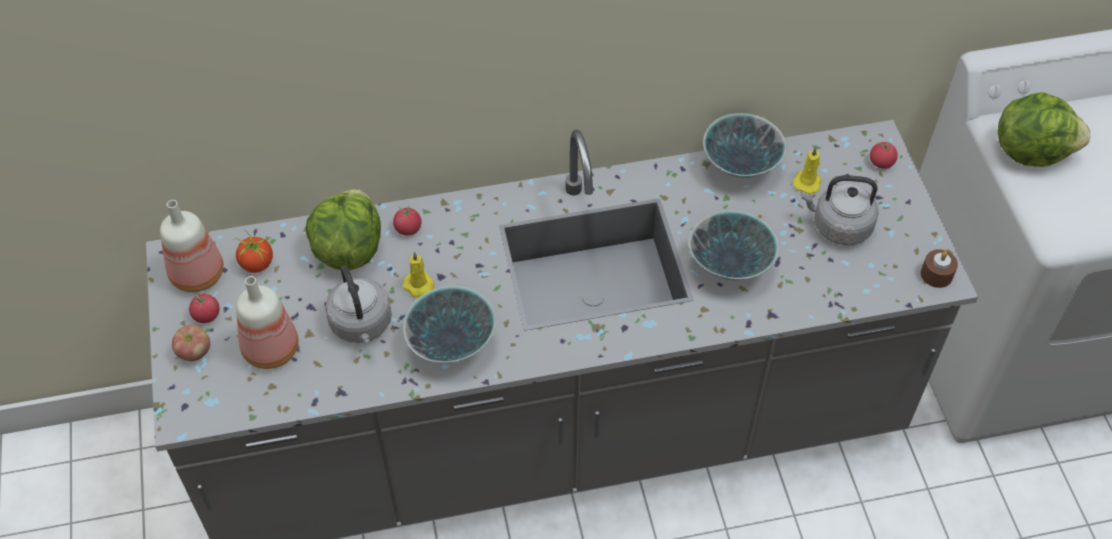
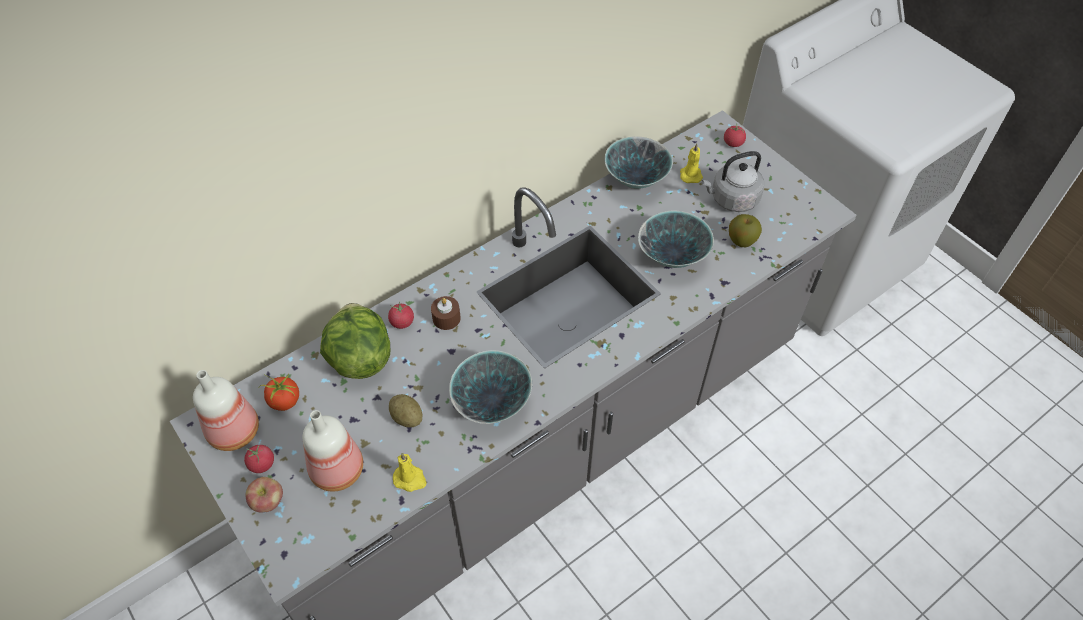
camera: 25 degrees left, 0 degrees up
grey kettle [325,265,392,343] -> potato [389,394,422,427]
yellow candle [403,252,434,298] -> yellow candle moved to [393,453,427,492]
brown candle [921,249,958,288] -> brown candle moved to [431,296,461,330]
lettuce [998,92,1091,167] -> none
none -> apple [729,214,762,247]

